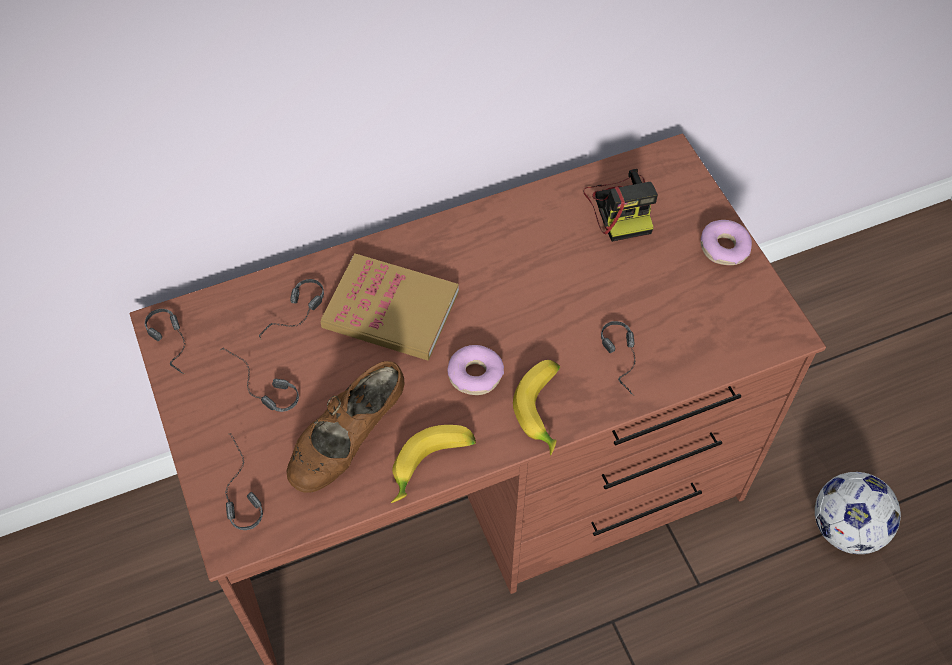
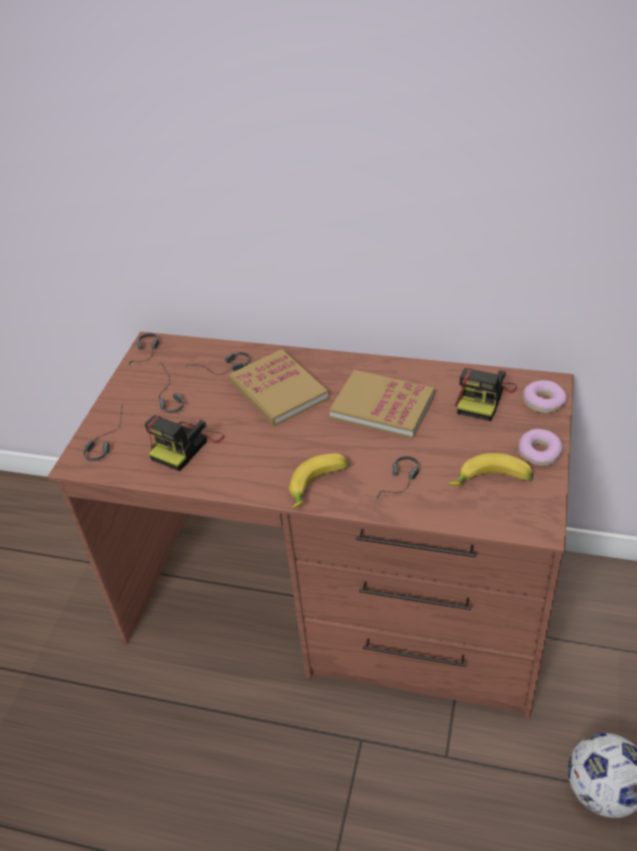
camera: 40 degrees right, 15 degrees down
brown shoe [287,361,404,493] -> camera [145,415,225,471]
banana [391,425,476,503] -> banana moved to [447,453,533,486]
donut [447,345,504,395] -> donut moved to [523,380,567,413]
none -> book [329,370,435,439]

